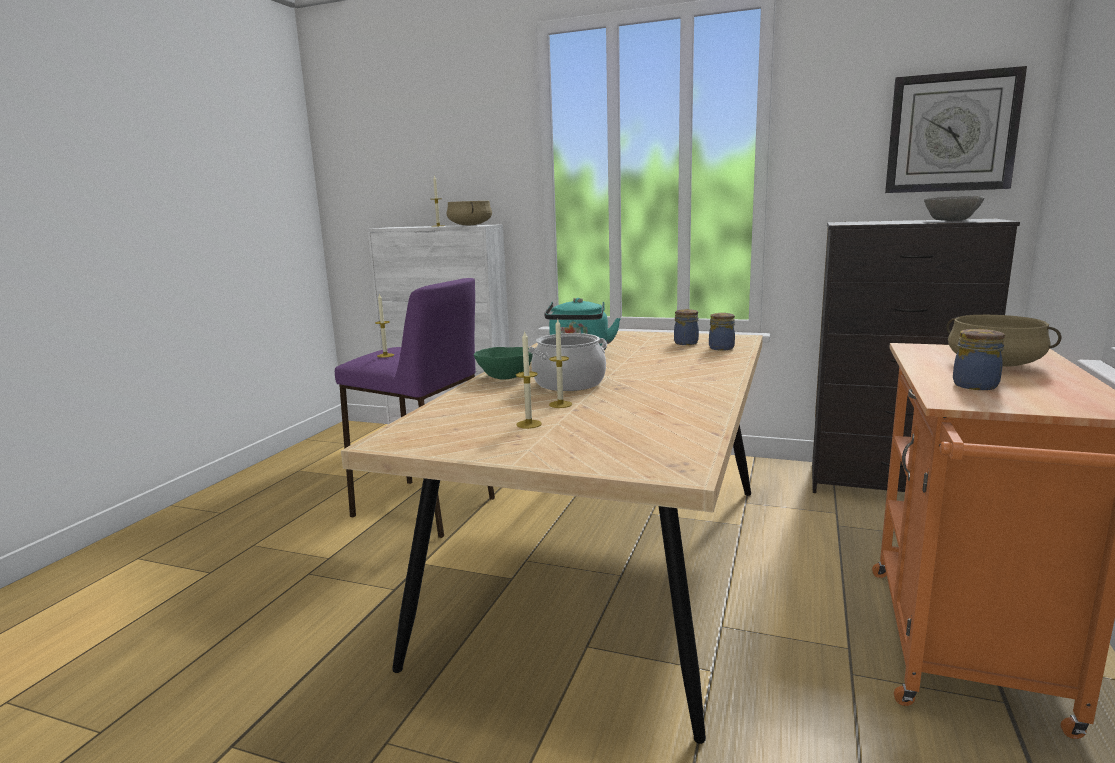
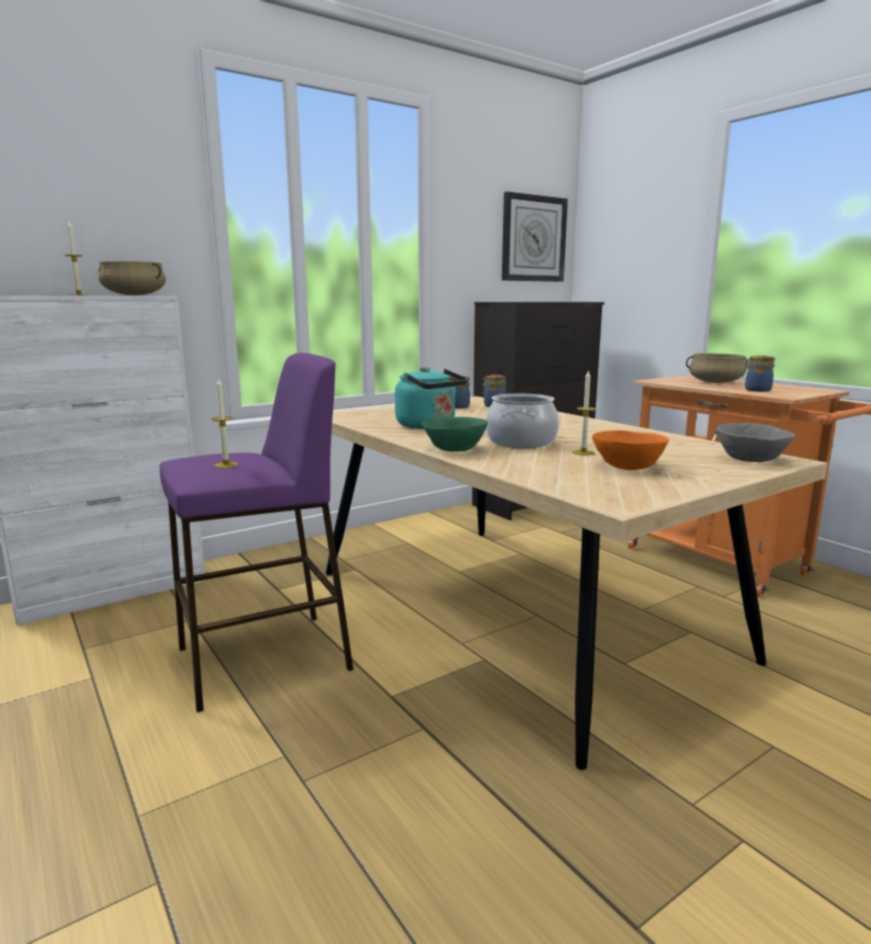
camera: 55 degrees left, 0 degrees up
candle [516,332,542,429] -> orange bowl [592,430,669,470]
grey bowl [924,196,985,221] -> grey bowl moved to [717,423,795,462]

